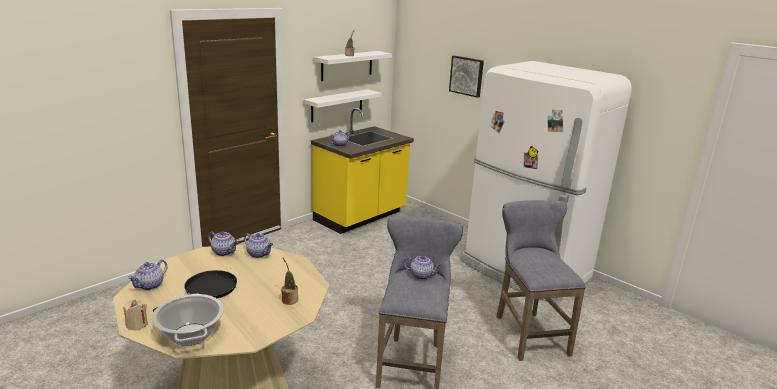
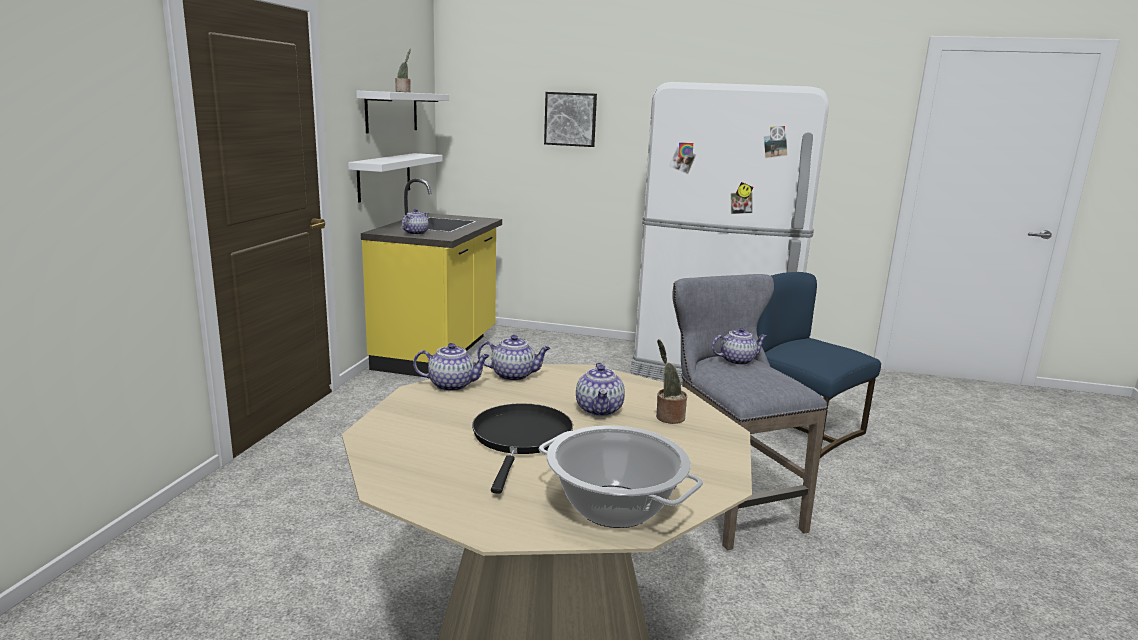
camera: 30 degrees left, 5 degrees down
beige candle [123,299,148,331] -> none
teapot [128,260,168,290] -> teapot moved to [576,362,625,416]
grey stool [496,200,586,361] -> blue chair [756,272,881,458]

